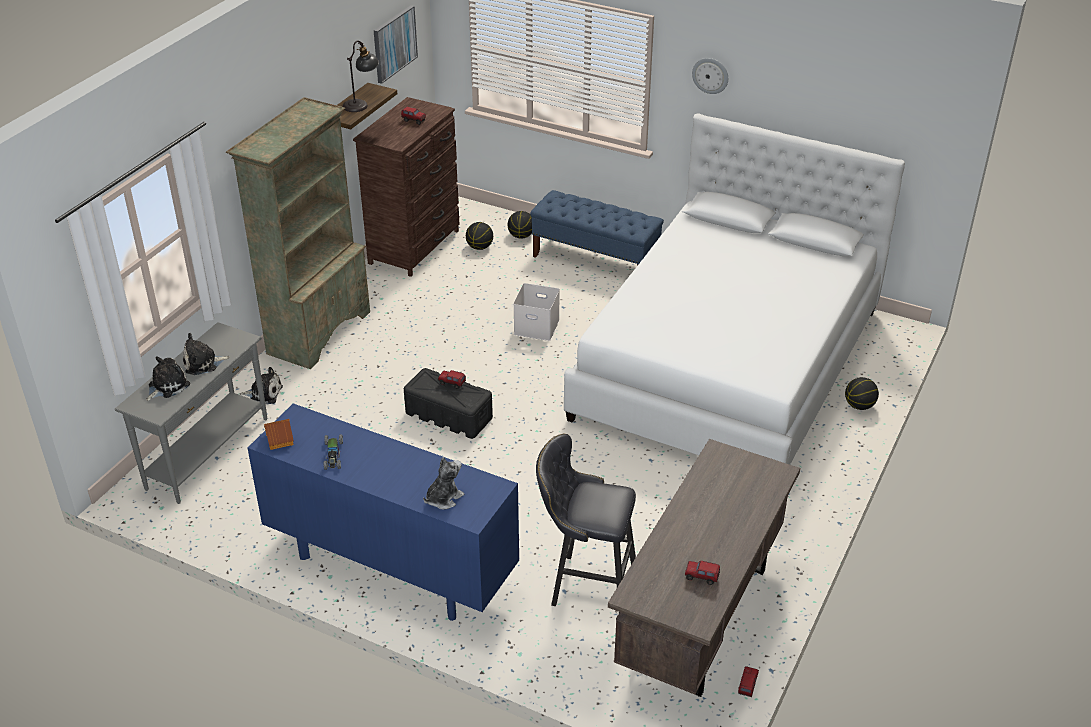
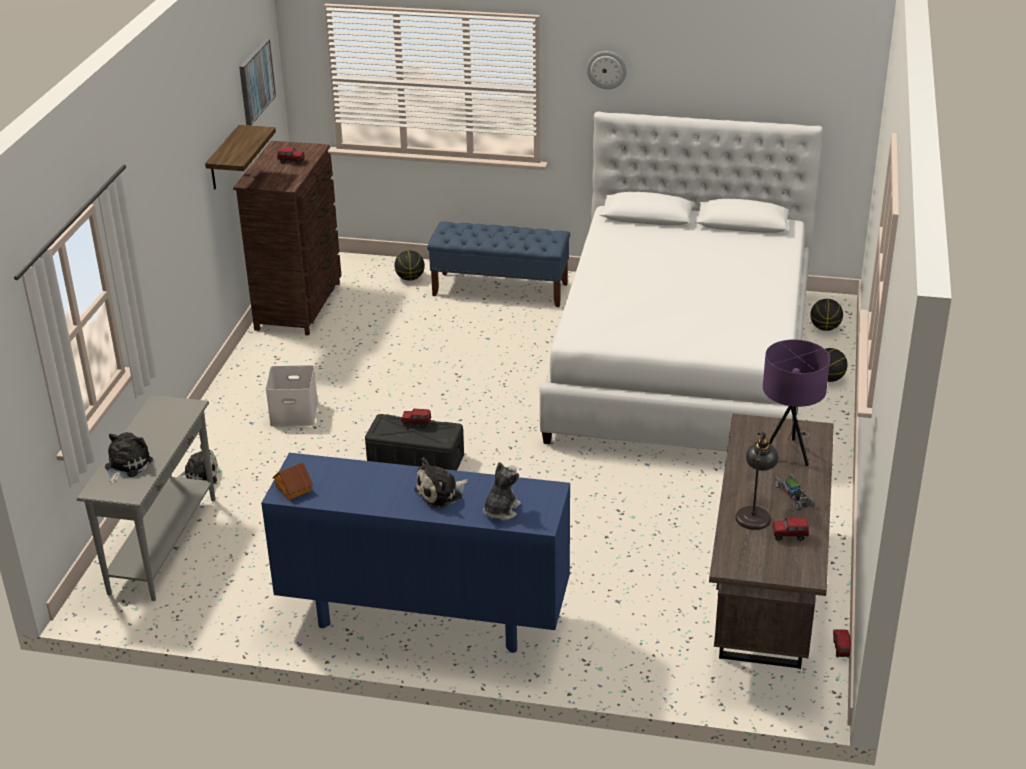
camera: 15 degrees left, 5 degrees down
plush toy [183,333,230,375] -> plush toy moved to [414,458,468,508]
green bookcase [225,97,370,369] -> none
toy car [324,434,343,470] -> toy car moved to [774,474,815,511]
grey table lamp [343,40,379,112] -> grey table lamp moved to [735,432,779,530]
basketball [466,222,493,250] -> basketball moved to [810,299,843,331]
white storage box [513,283,560,341] -> white storage box moved to [266,365,318,427]
black stool [536,434,636,613] -> none
none -> purple table lamp [763,340,830,466]

